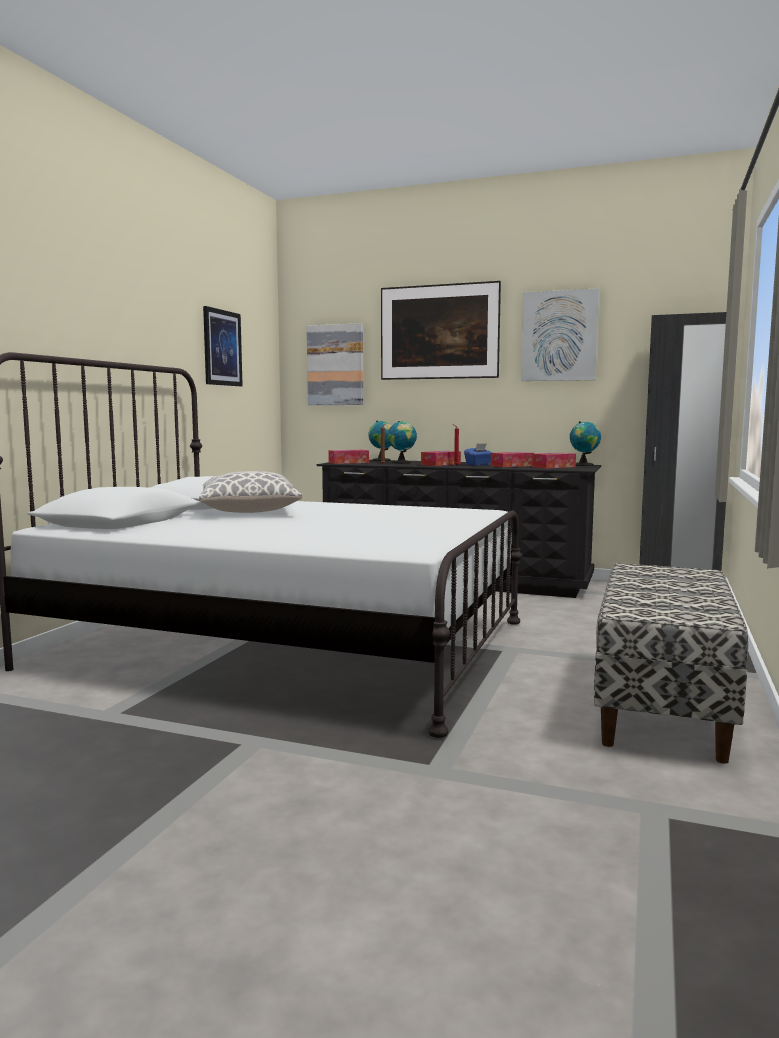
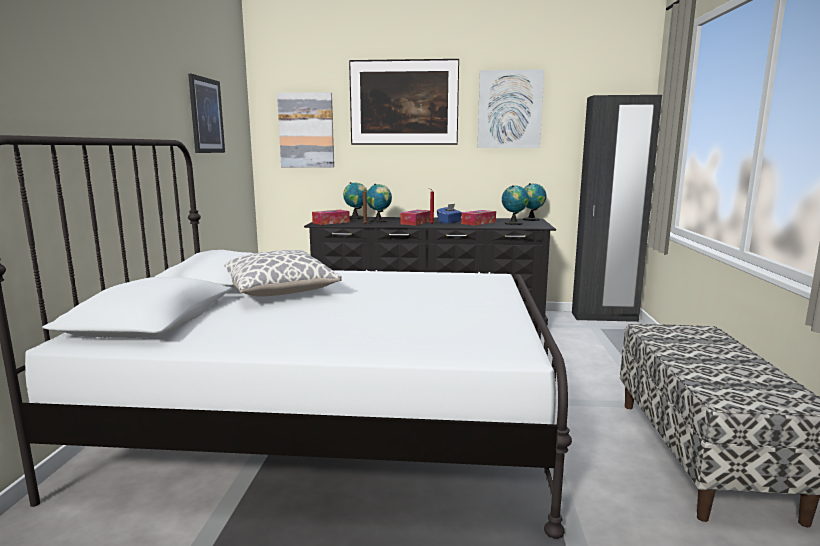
camera: 15 degrees left, 5 degrees up
tissue box [532,453,576,469] -> globe [502,185,529,225]

